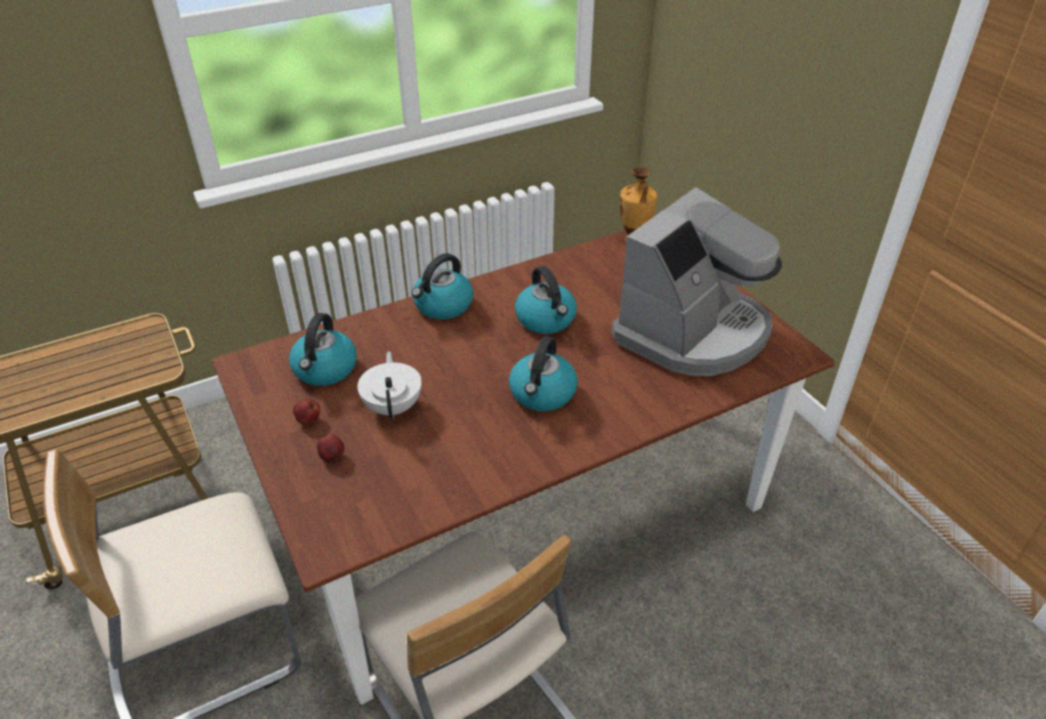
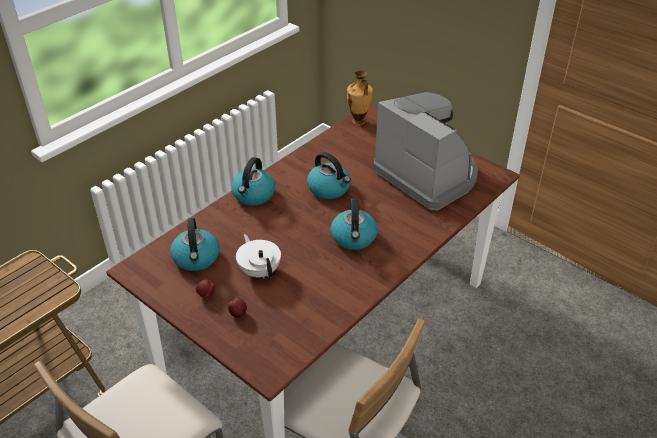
camera: 20 degrees left, 0 degrees up
coffee machine [612,187,782,376] -> coffee machine turned 60 degrees counterclockwise [374,92,478,210]

